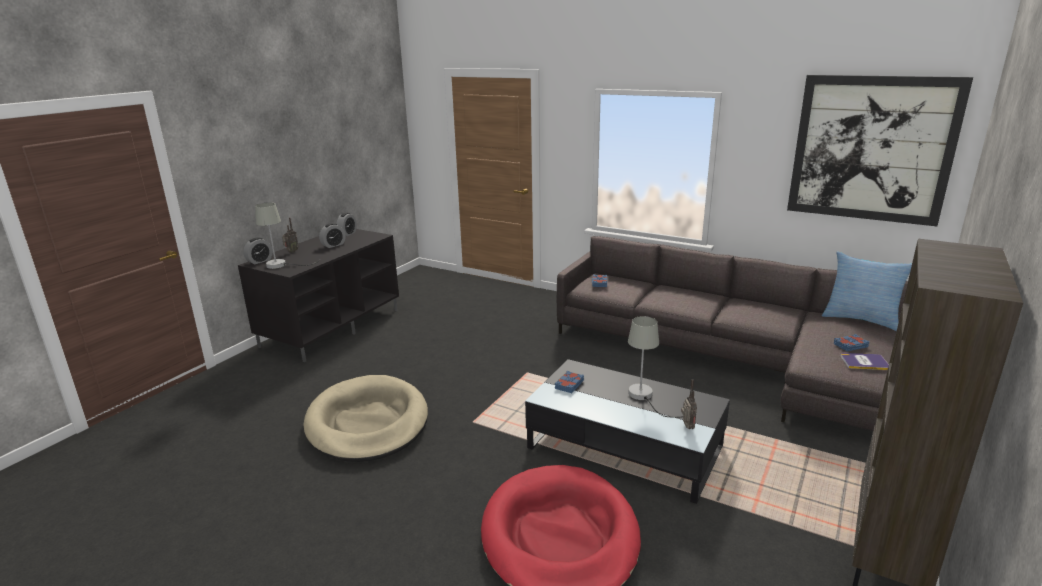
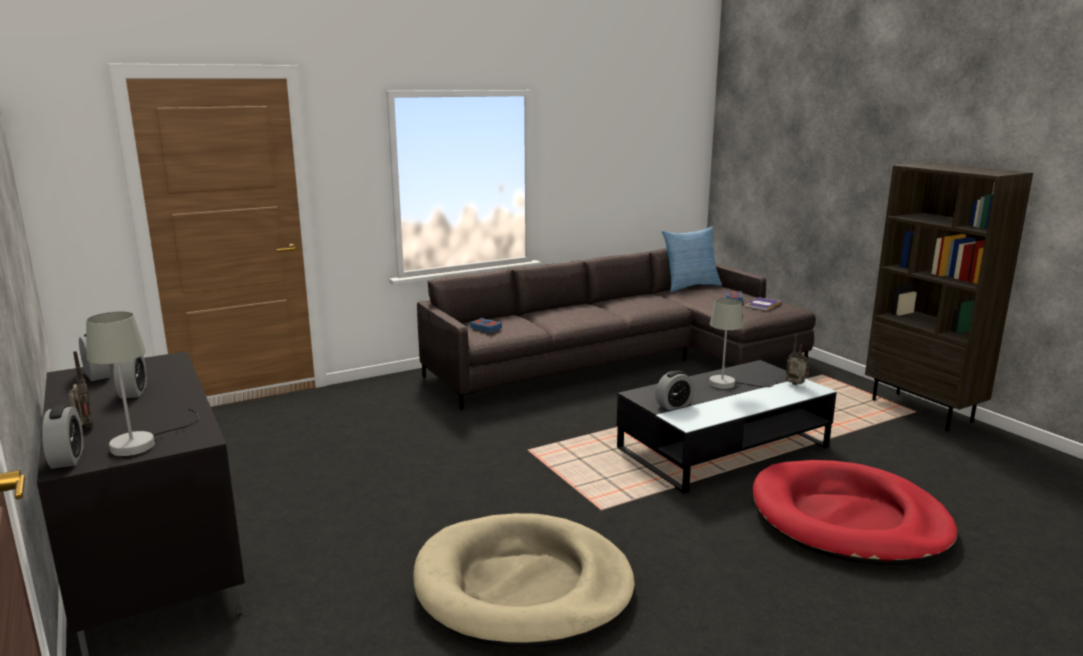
camera: 60 degrees left, 5 degrees down
blue book [555,371,584,393] -> alarm clock [655,370,695,410]
picture [787,75,973,226] -> none

